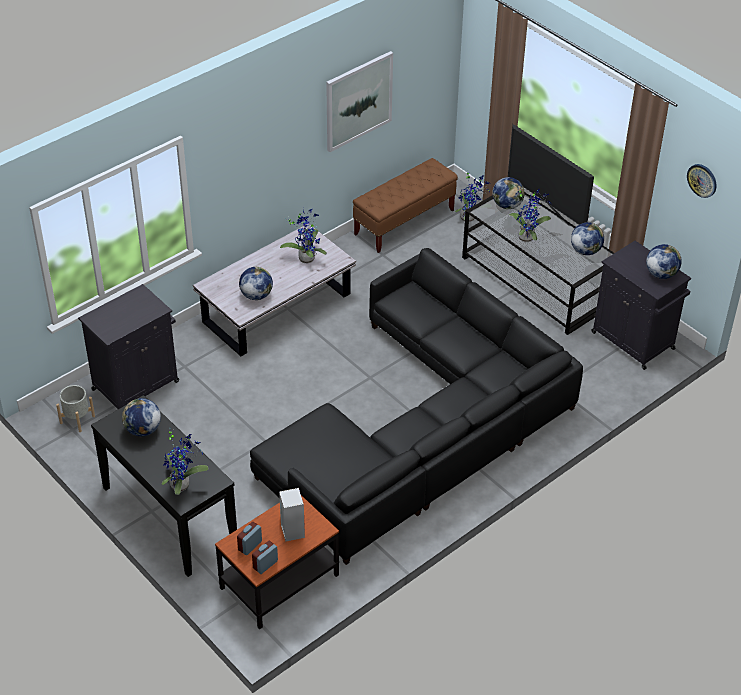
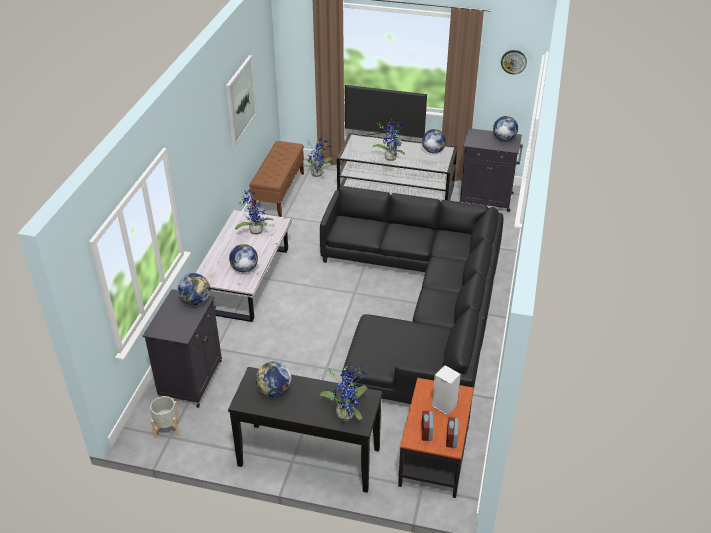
camera: 35 degrees left, 5 degrees down
globe [492,177,525,209] -> globe moved to [177,273,210,305]

